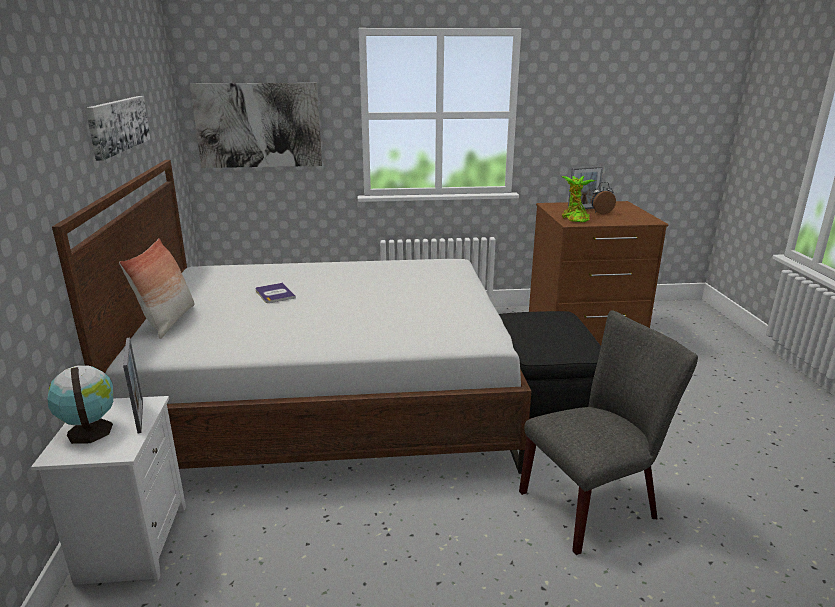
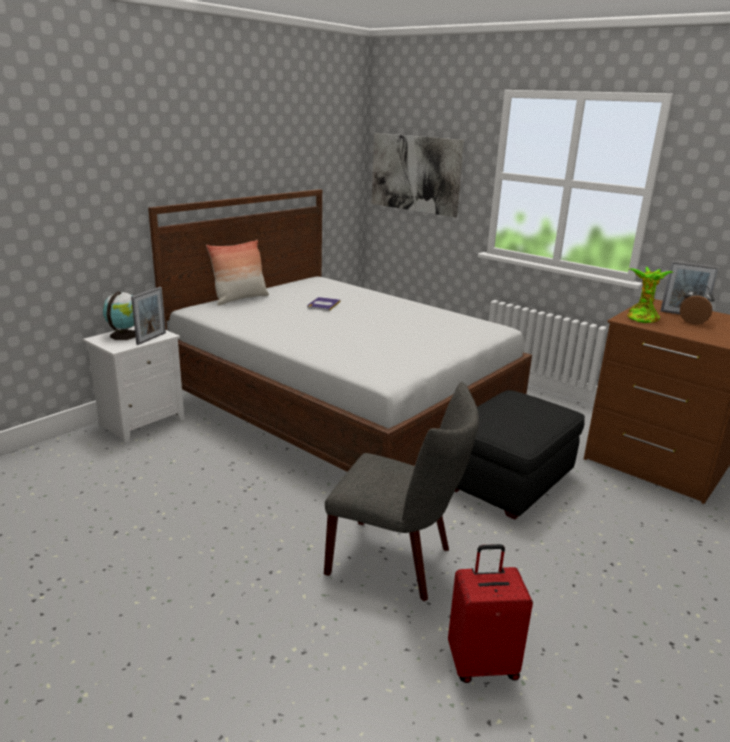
camera: 45 degrees right, 0 degrees up
picture [85,96,151,161] -> none
none -> red suitcase [448,544,533,683]

